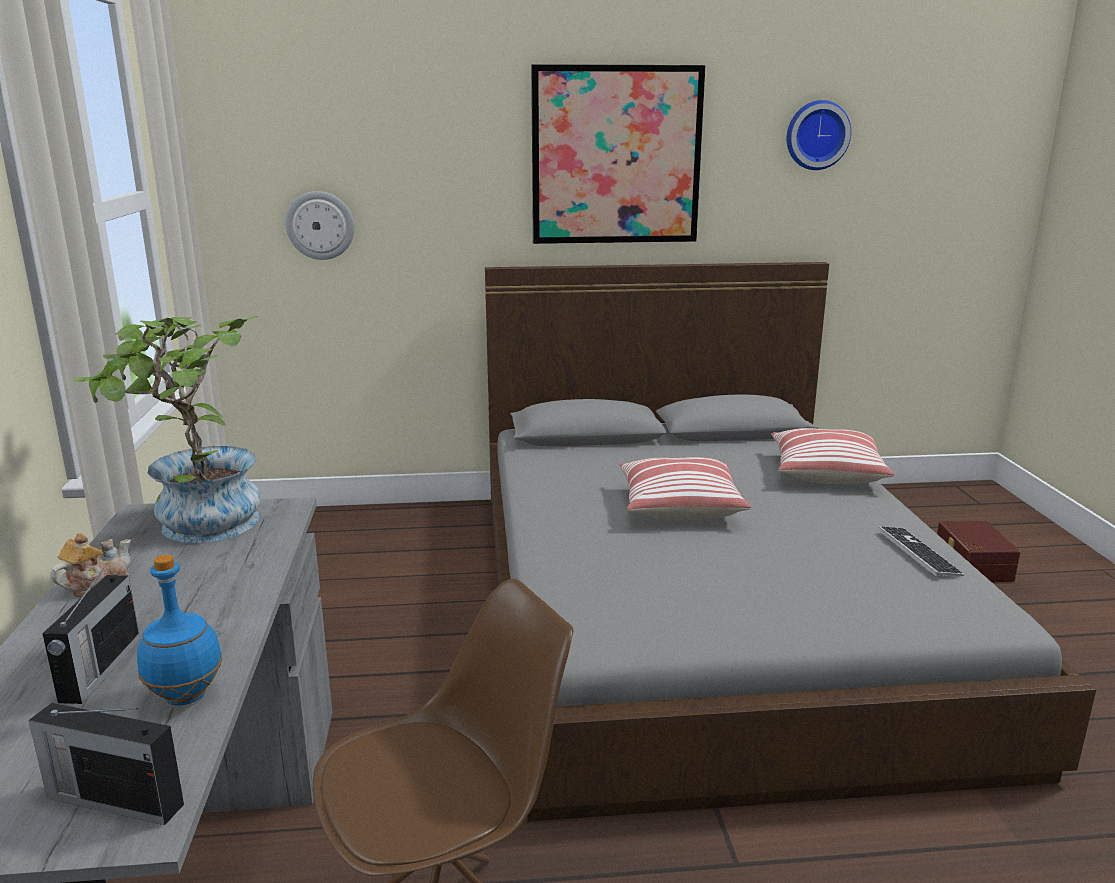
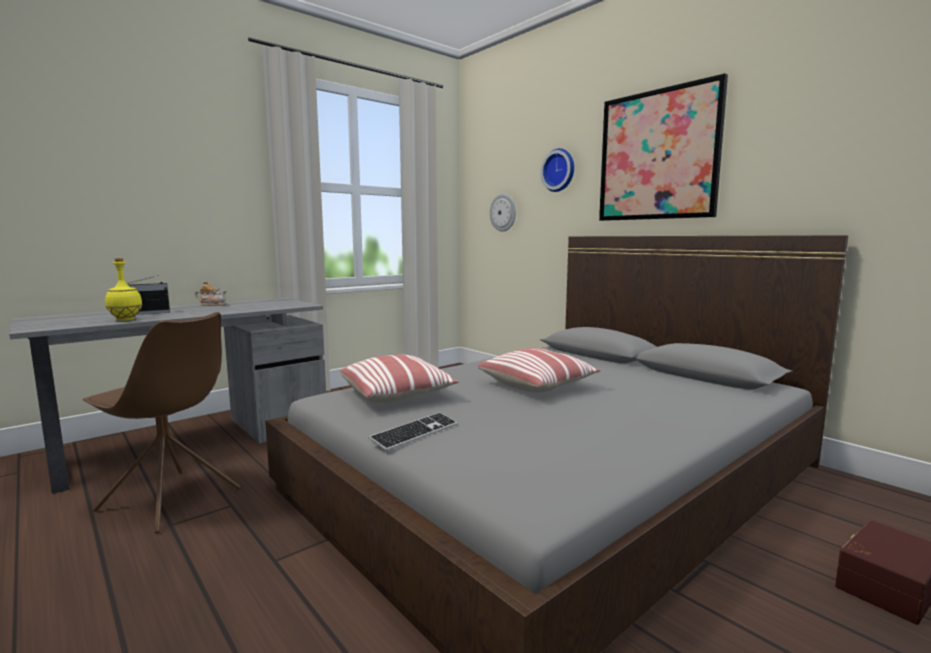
camera: 55 degrees right, 10 degrees down
radio [29,703,184,825] -> none
potted plant [73,316,260,543] -> none
blue bottle [137,555,223,706] -> yellow bottle [105,258,143,321]
pillow [771,428,895,484] -> pillow moved to [340,355,459,403]
wall clock [787,100,851,170] -> wall clock moved to [540,148,574,192]
keyboard [879,526,964,577] -> keyboard moved to [369,412,458,451]

